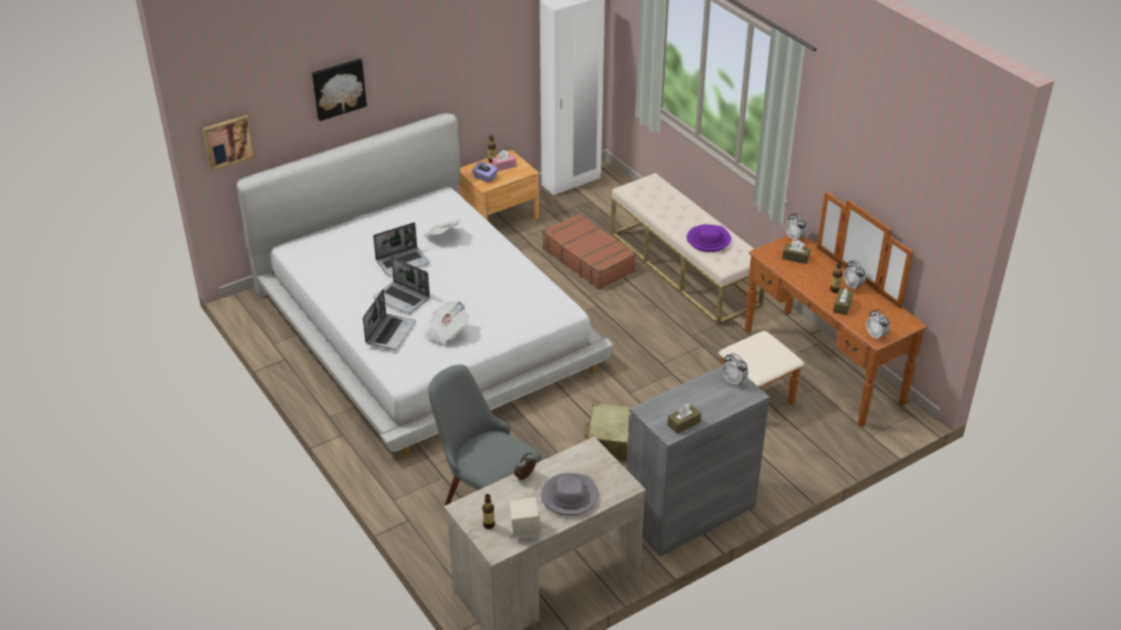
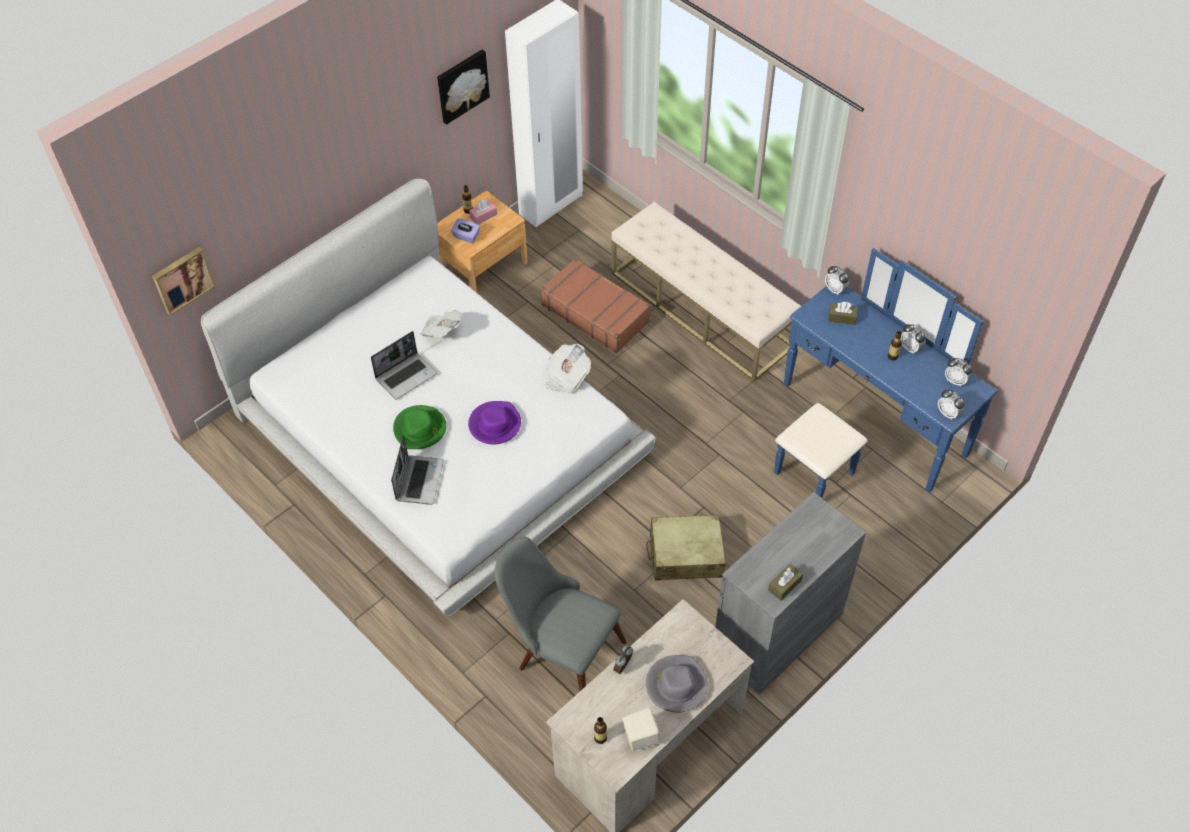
camera: 10 degrees left, 15 degrees up
picture [312,59,367,121] -> picture moved to [437,49,490,125]
laptop [373,257,430,314] -> green hat [393,405,446,449]
newspaper [424,301,469,344] -> newspaper moved to [545,344,591,394]
purple hat [687,224,731,252] -> purple hat moved to [468,401,521,444]
brown dresser [719,192,927,427] -> blue dresser [774,248,998,498]
alarm clock [722,353,748,387] -> alarm clock moved to [945,358,973,387]
brown tissue box [833,288,853,315] -> none

